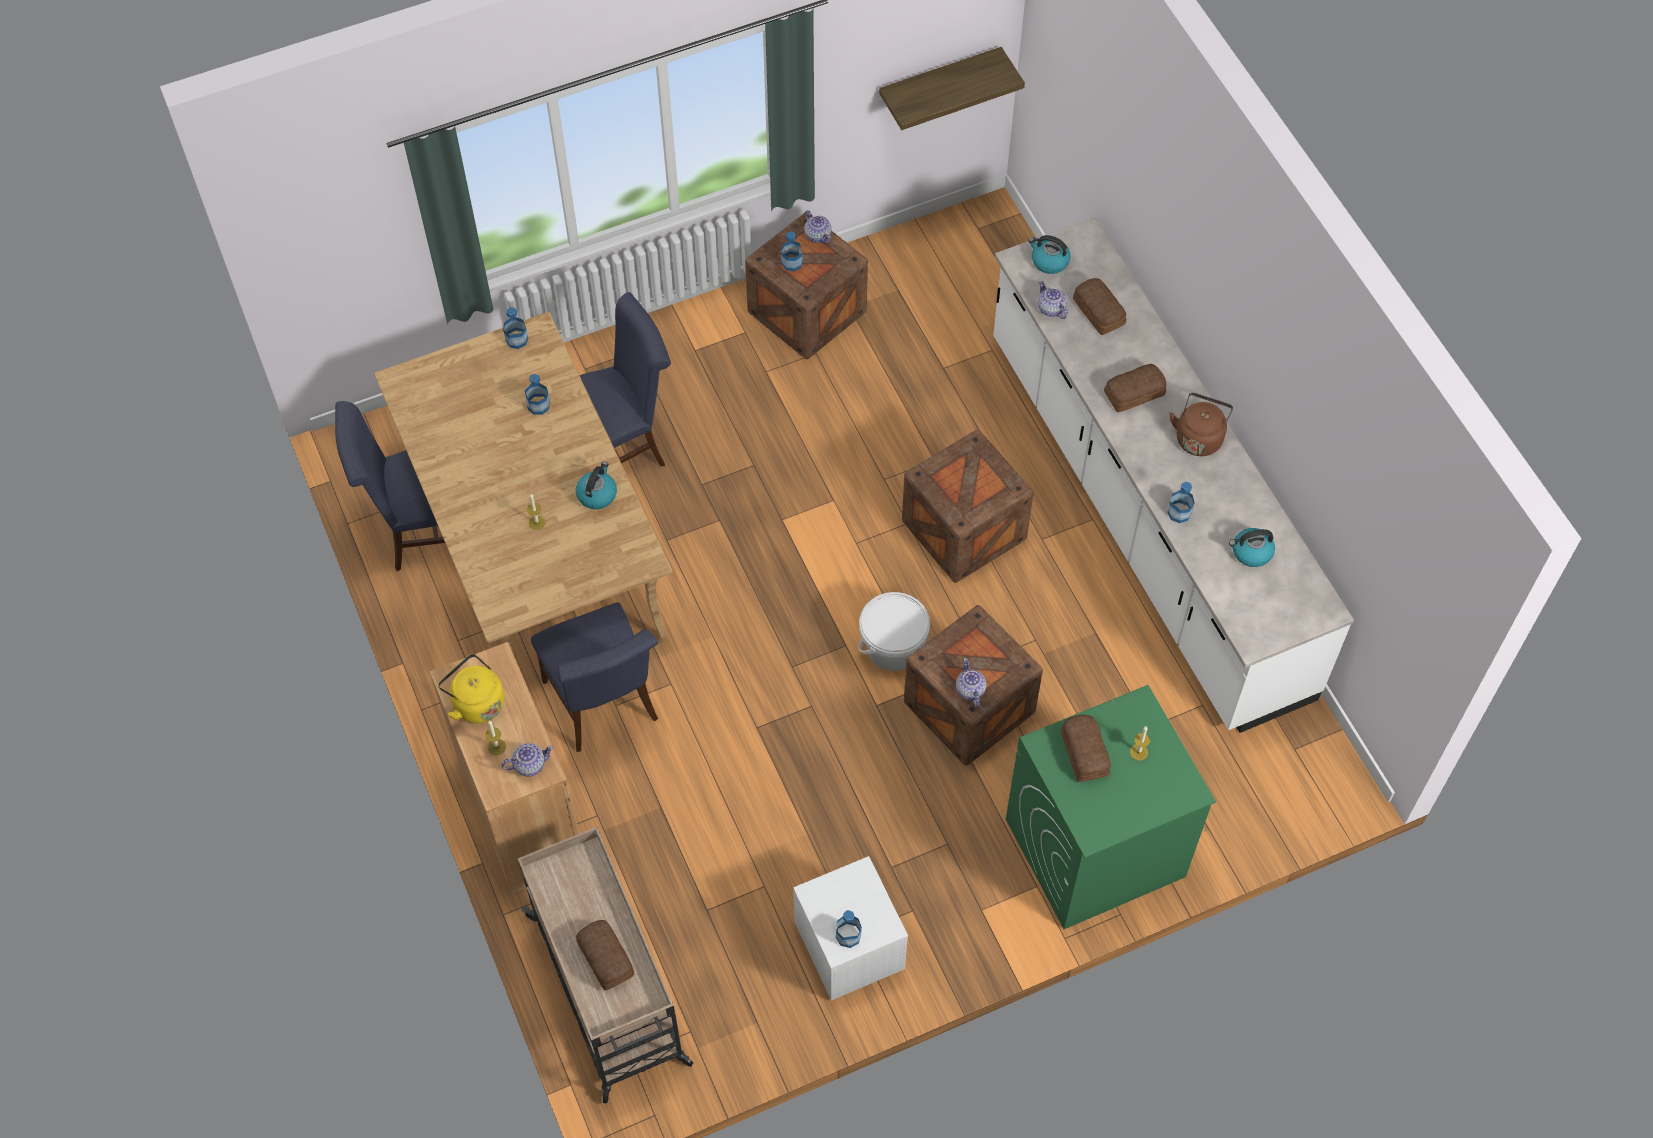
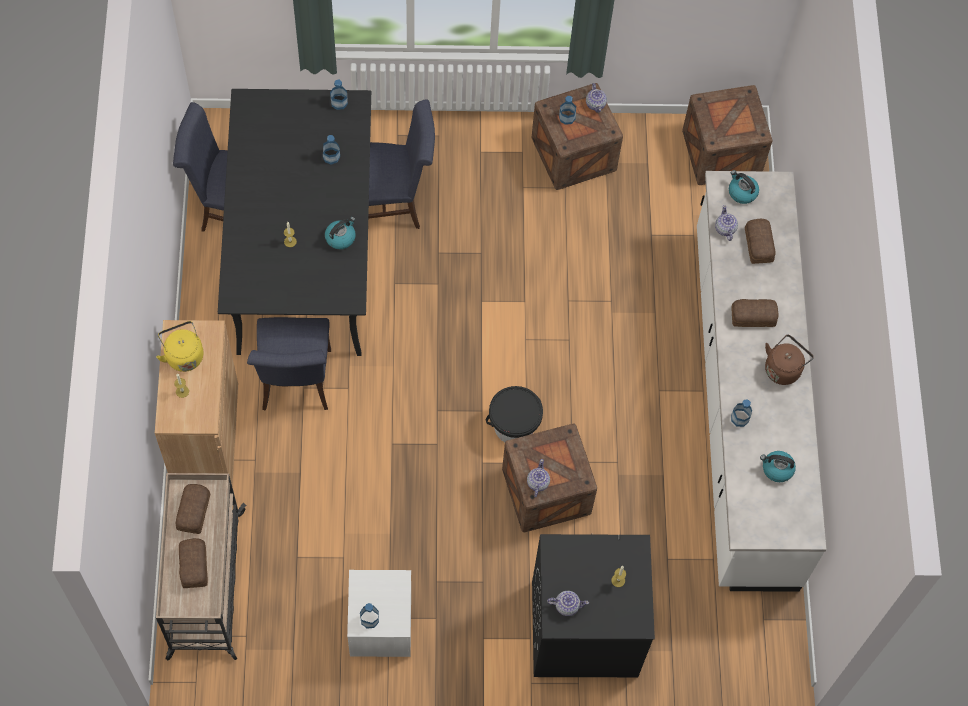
camera: 20 degrees right, 5 degrees up
beige dining table [374,312,673,654] -> black dining table [218,89,371,356]
teapot [501,743,554,777] -> teapot moved to [547,591,589,616]
white bucket [858,592,930,671] -> black bucket [486,386,543,442]
shelf [879,47,1025,130] -> none
crate [902,429,1034,583] -> crate moved to [682,85,773,185]
green washing machine [1006,685,1216,929] -> black washing machine [532,534,655,677]
bread [1060,714,1111,782] -> bread moved to [176,484,210,534]

